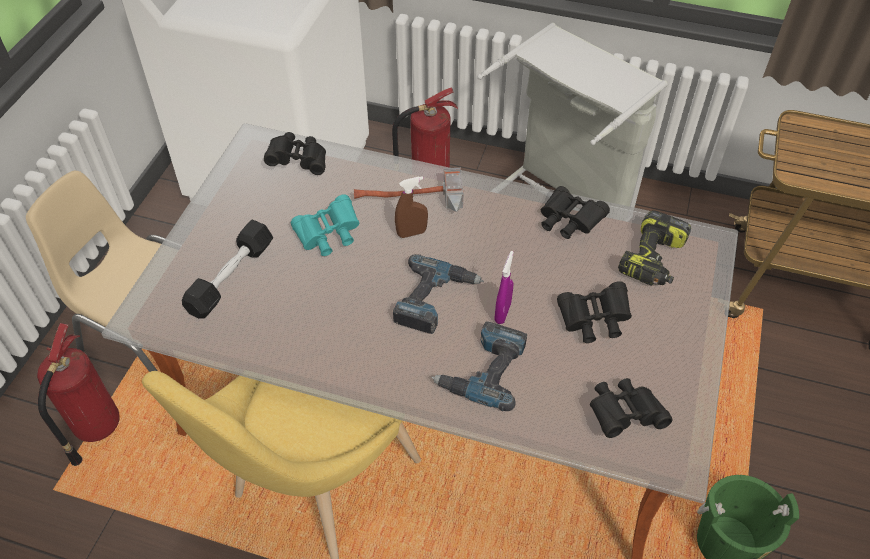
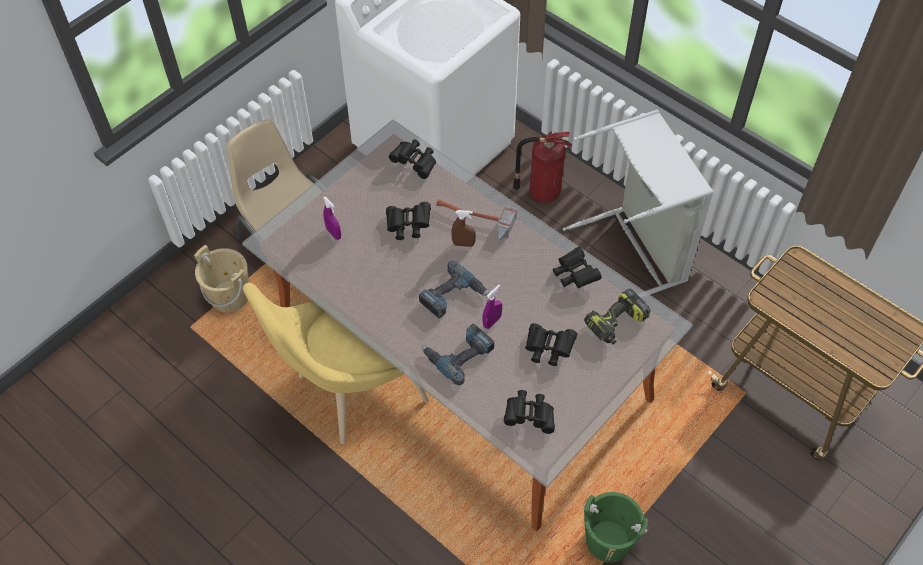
camera: 25 degrees right, 5 degrees up
fire extinguisher [37,323,120,466] -> beige bucket [194,245,249,312]
black dumbbell [182,220,273,318] -> purple spray bottle [323,196,341,240]
turquoise binoculars [291,194,359,256] -> black binoculars [386,202,431,240]

